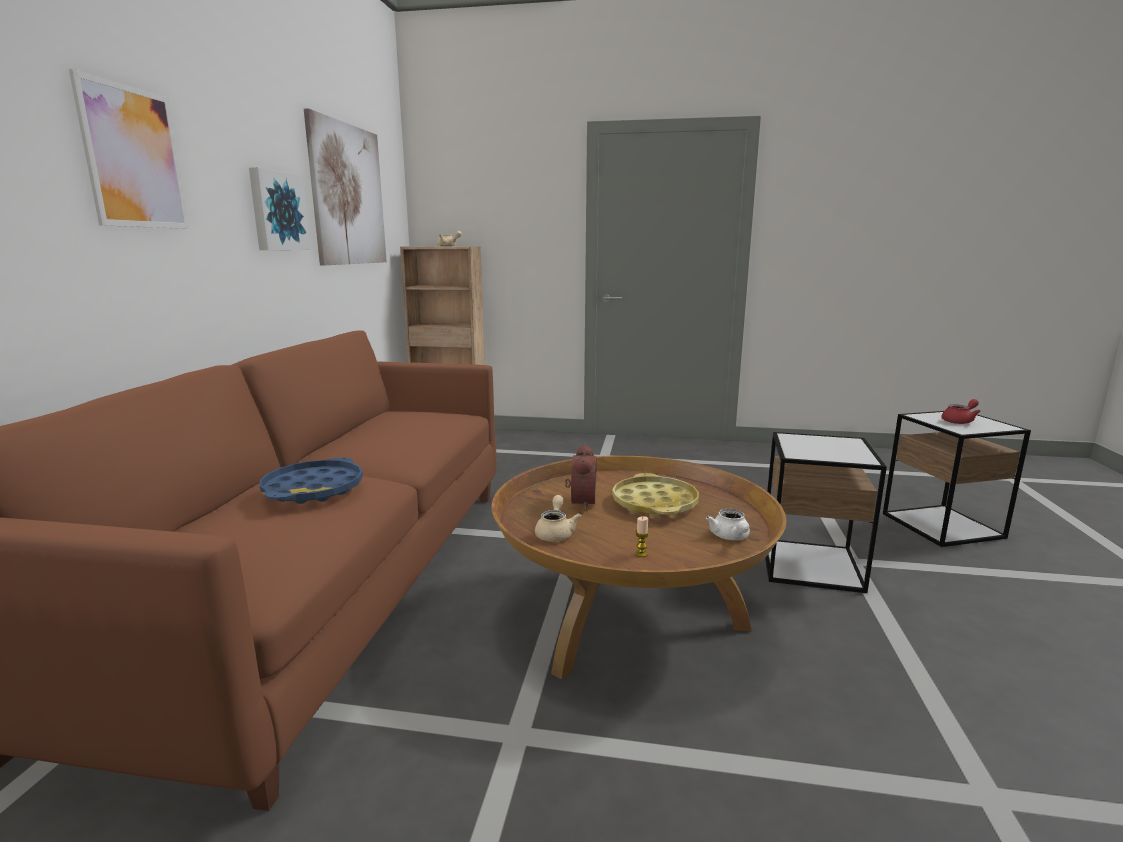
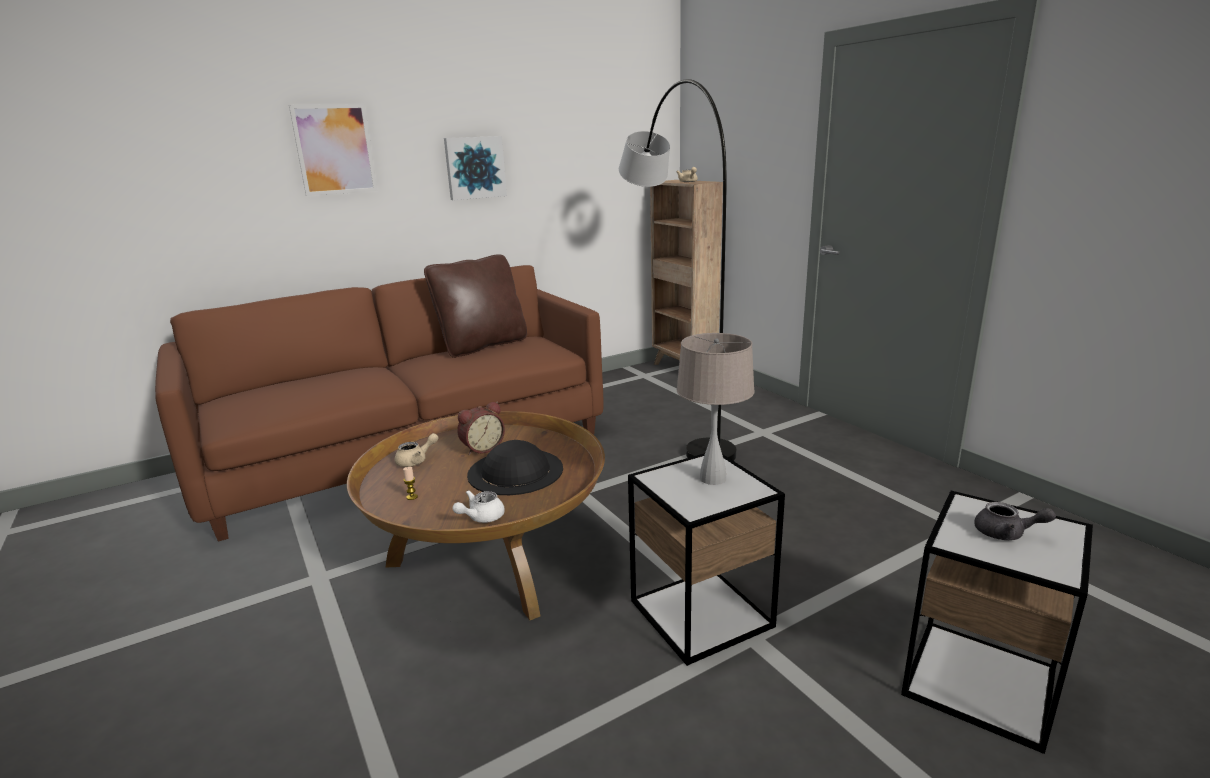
camera: 50 degrees right, 5 degrees up
blue tray [260,457,363,504] -> none
picture [304,108,387,265] -> none
yellow tray [612,473,699,516] -> black hat [467,440,563,495]
red teapot [941,399,981,424] -> grey teapot [974,502,1056,540]
none -> brown pillow [424,254,527,358]
none -> grey floor lamp [619,79,737,461]
none -> beige table lamp [677,333,755,485]

